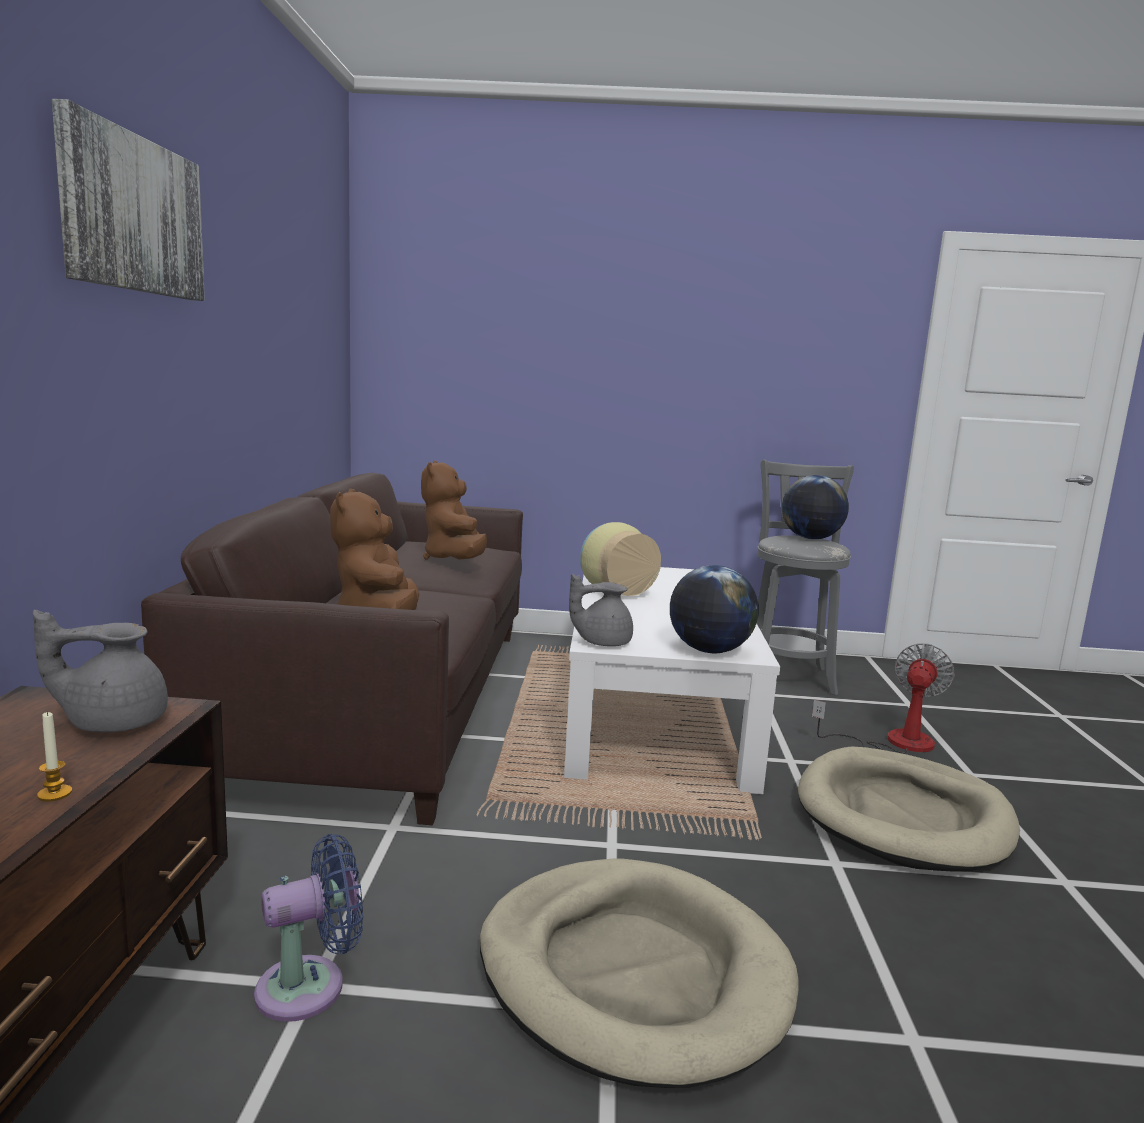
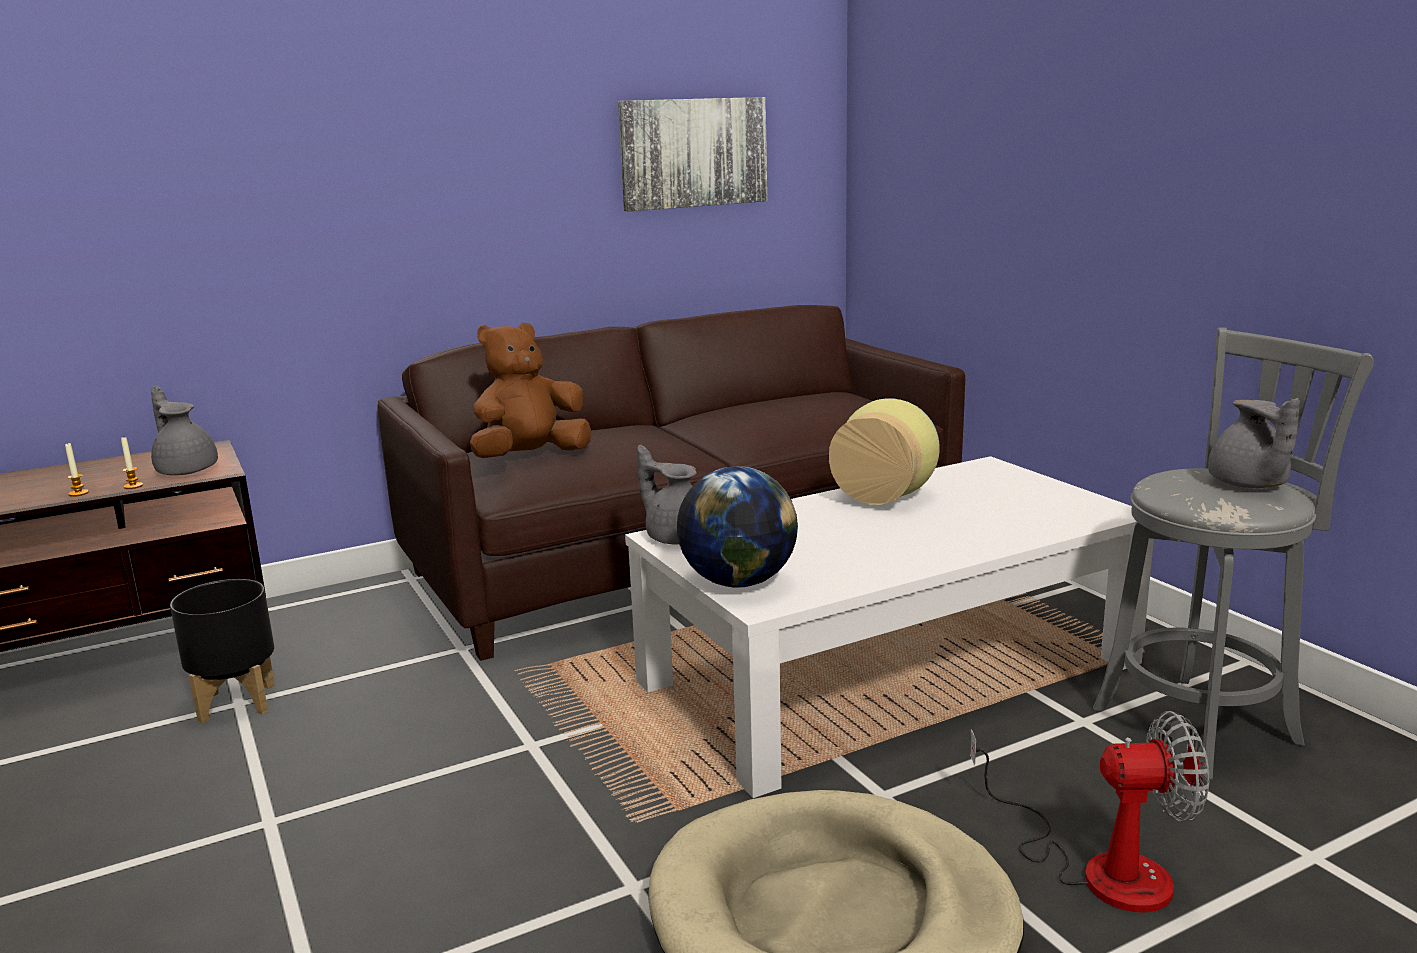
camera: 60 degrees right, 5 degrees up
picture [52,99,205,301] -> picture moved to [618,97,767,212]
blue fan [254,834,363,1022] -> black planter [170,579,275,723]
brown plush toy [421,461,487,560] -> none
beige dog bed [480,859,799,1088] -> none
globe [782,475,849,540] -> grey teapot [1208,398,1300,488]
none -> candle [121,436,143,489]

